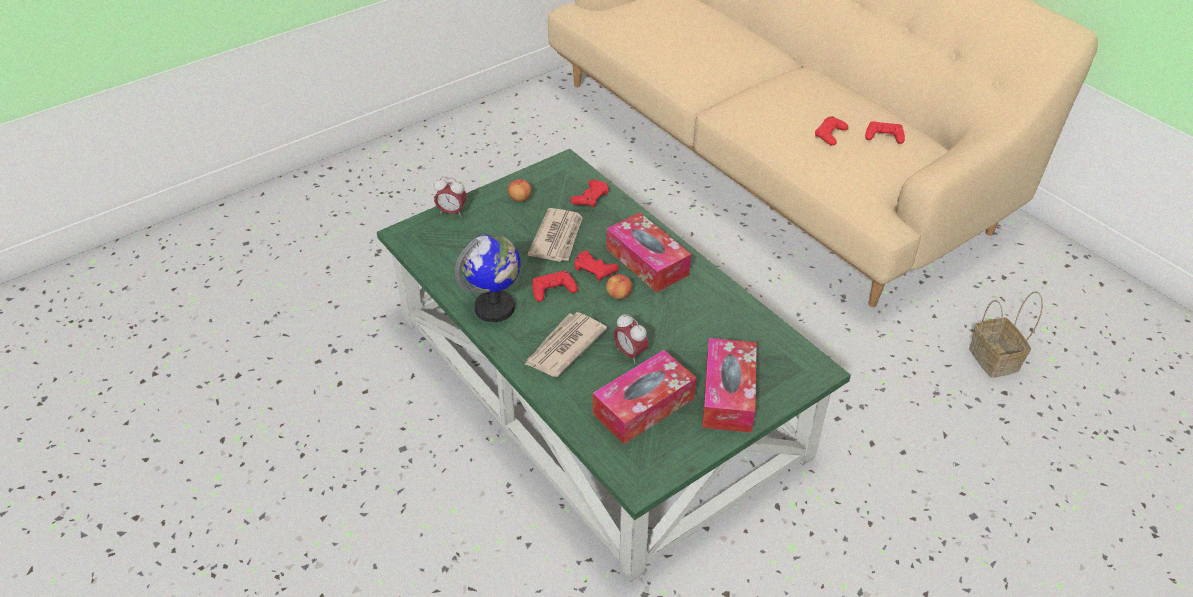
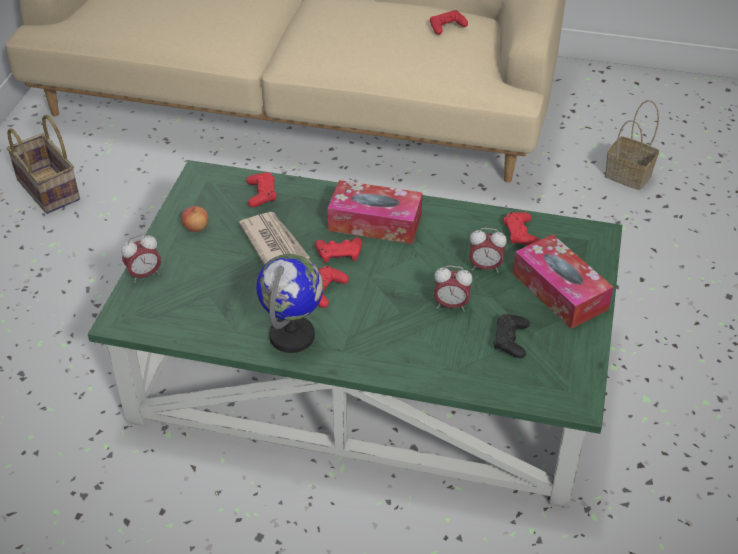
camera: 40 degrees left, 0 degrees up
newspaper [524,312,607,377] -> none
tissue box [593,350,697,444] -> black game controller [493,314,530,358]
apple [606,274,632,299] -> none
red game controller [815,116,848,146] -> red game controller moved to [504,212,540,246]
none -> basket [7,115,80,214]
none -> alarm clock [469,228,507,273]

